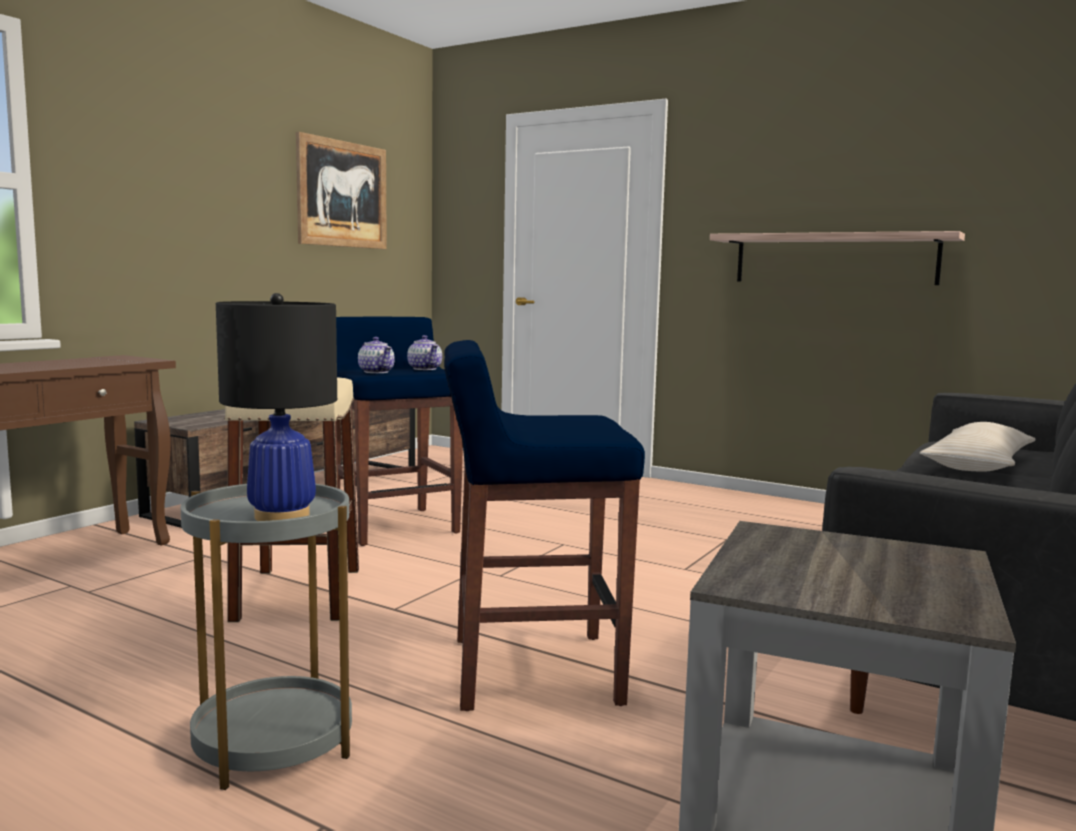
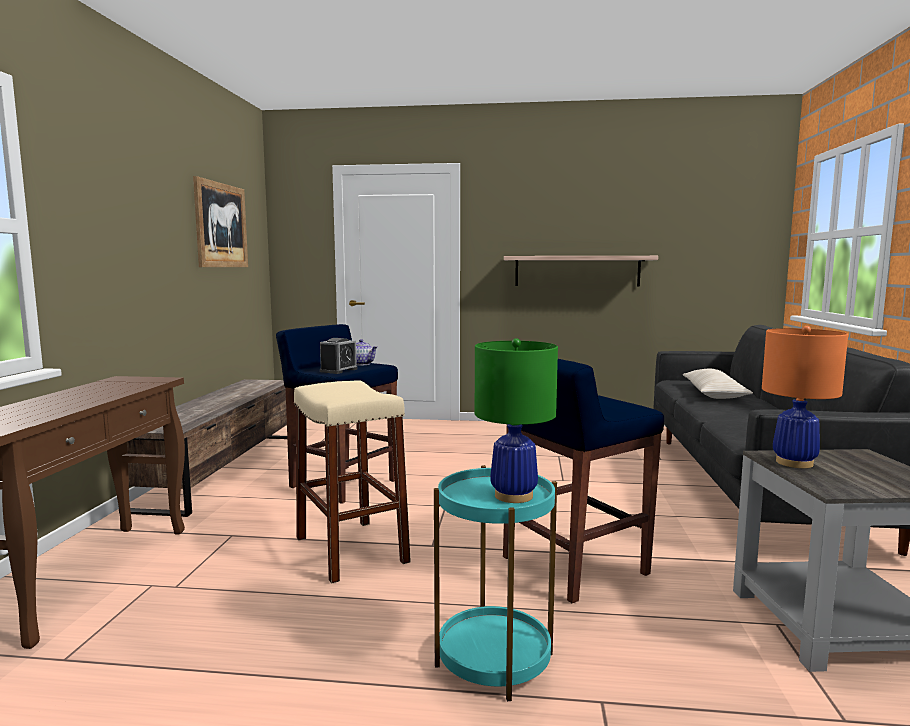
camera: 25 degrees left, 0 degrees up
grey side table [180,484,352,790] -> turquoise side table [434,465,557,701]
black table lamp [216,293,337,521] -> green table lamp [475,338,558,503]
teapot [358,337,395,373] -> alarm clock [320,338,358,374]
none -> orange table lamp [762,326,848,468]

